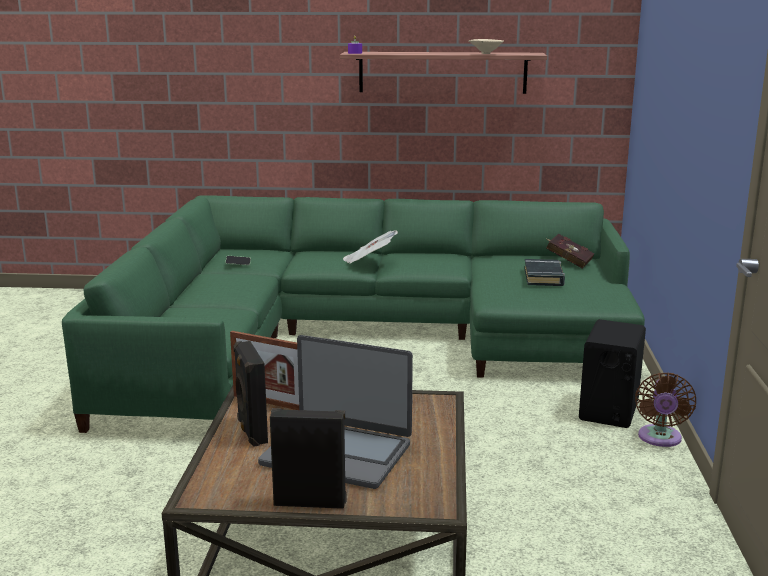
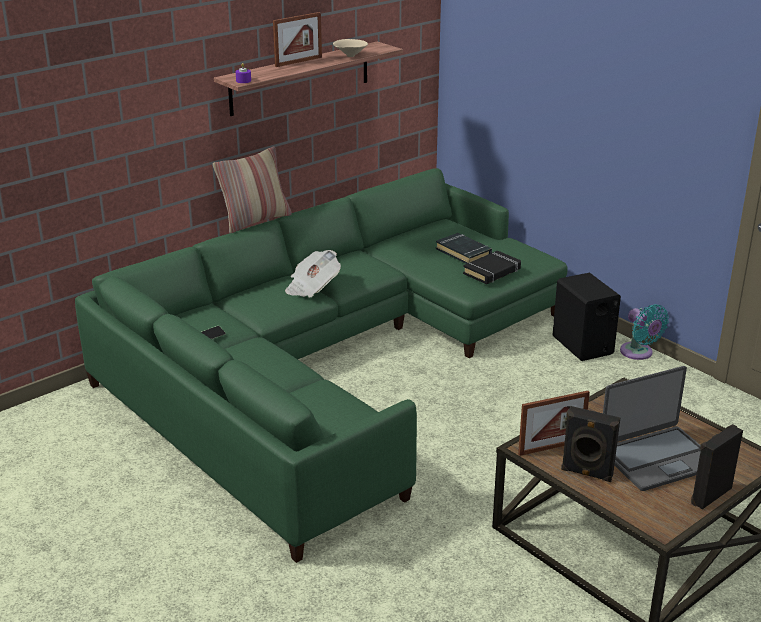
camera: 45 degrees left, 10 degrees up
red book [546,234,595,269] -> none
brown fan [635,372,696,447] -> turquoise fan [620,304,669,360]
none -> pillow [213,146,292,234]
none -> picture frame [273,12,322,67]
none -> black book [463,251,521,284]

